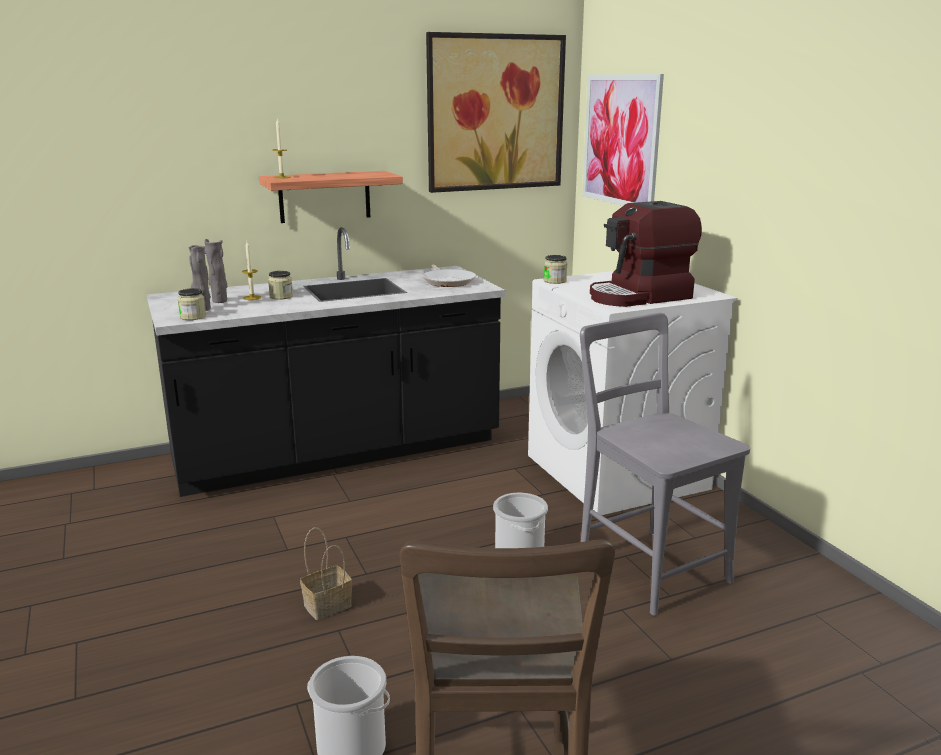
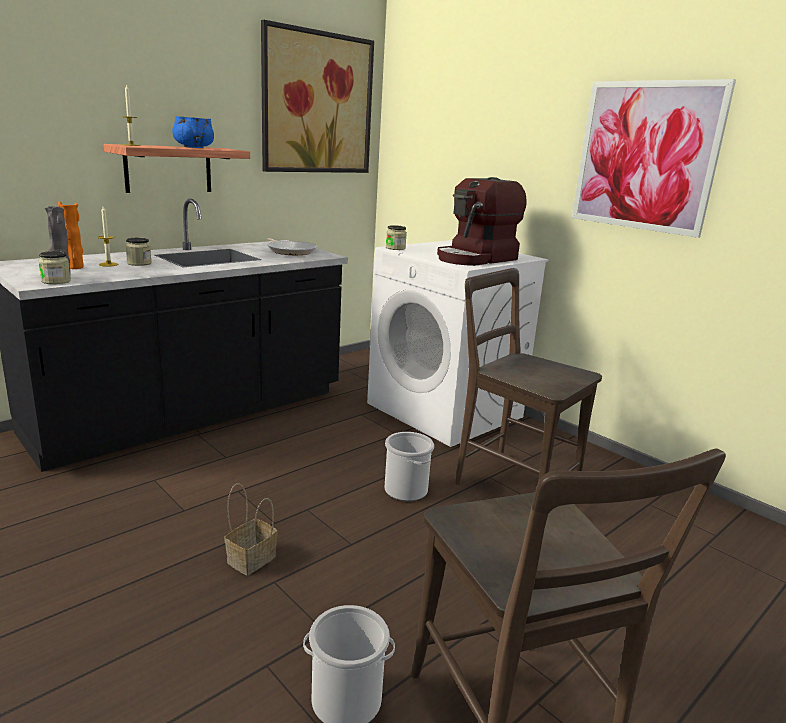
camera: 20 degrees left, 0 degrees up
grey vase [205,239,227,303] -> orange vase [58,202,84,269]
grey chair [580,313,750,616] -> brown chair [455,268,602,485]
picture [583,74,664,206] -> picture moved to [572,79,736,238]
none -> blue bowl [172,116,214,148]

